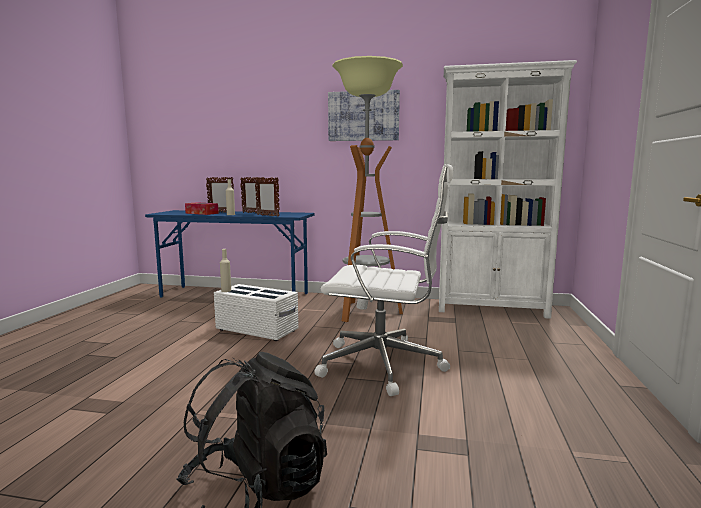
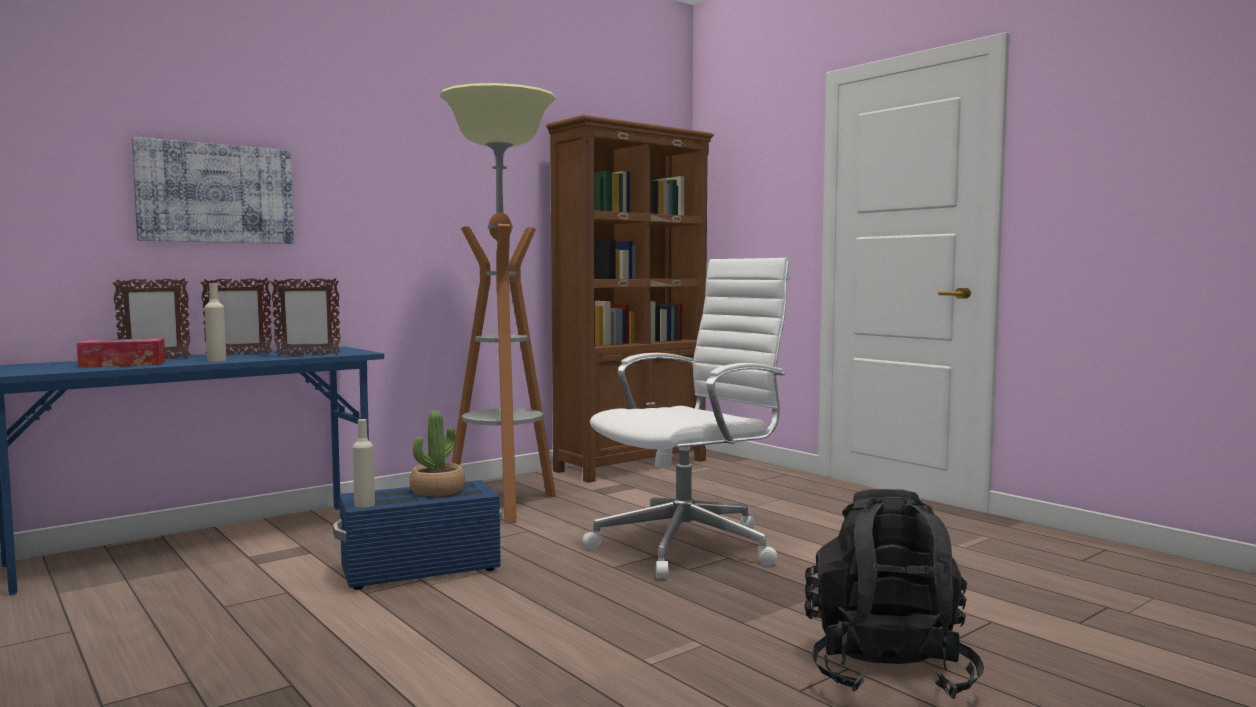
camera: 50 degrees left, 5 degrees down
white storage box [214,284,299,341] -> blue storage box [333,480,502,590]
picture [328,90,400,141] -> picture moved to [132,137,294,244]
white bookcase [439,60,577,319] -> brown bookcase [546,115,714,483]
none -> potted plant [410,411,465,496]

